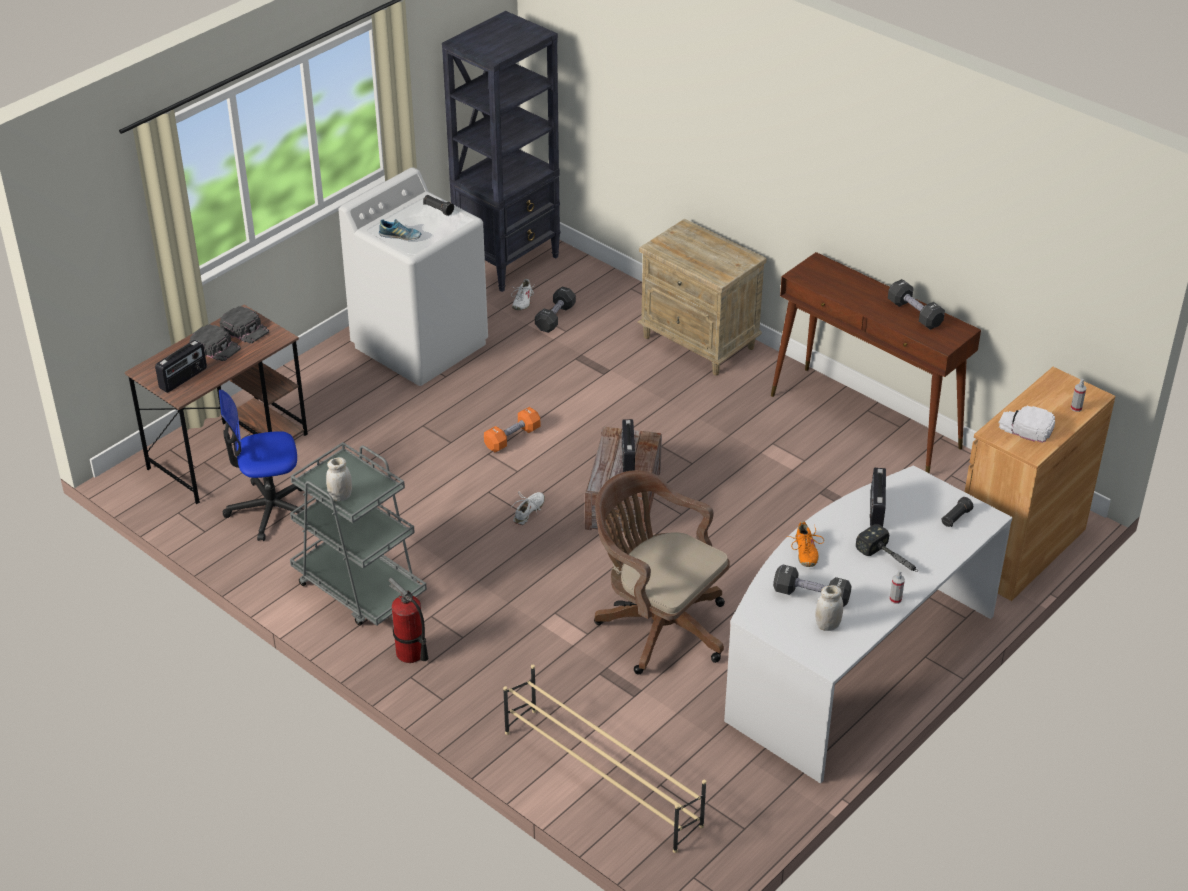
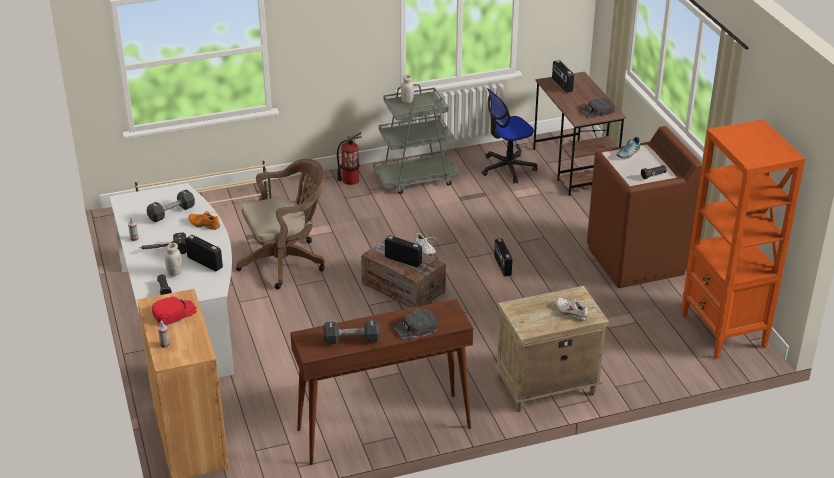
camera: 120 degrees right, 5 degrees down
black cap [189,324,241,361] -> black cap moved to [394,309,438,340]
office chair [218,390,304,541] -> office chair turned 135 degrees counterclockwise [482,88,538,184]
white washing machine [339,167,488,386] -> brown washing machine [587,126,702,288]
black bookcase [442,11,560,292] -> orange bookcase [682,119,805,359]
orange dumbbell [484,407,540,452] -> radio [494,239,512,277]
white shoe [511,278,535,310] -> white shoe moved to [556,298,588,321]
black dumbbell [535,287,576,333] -> none
white jar [815,585,843,631] -> white jar moved to [165,243,182,276]
white cap [998,406,1055,443] -> red cap [152,296,197,325]

